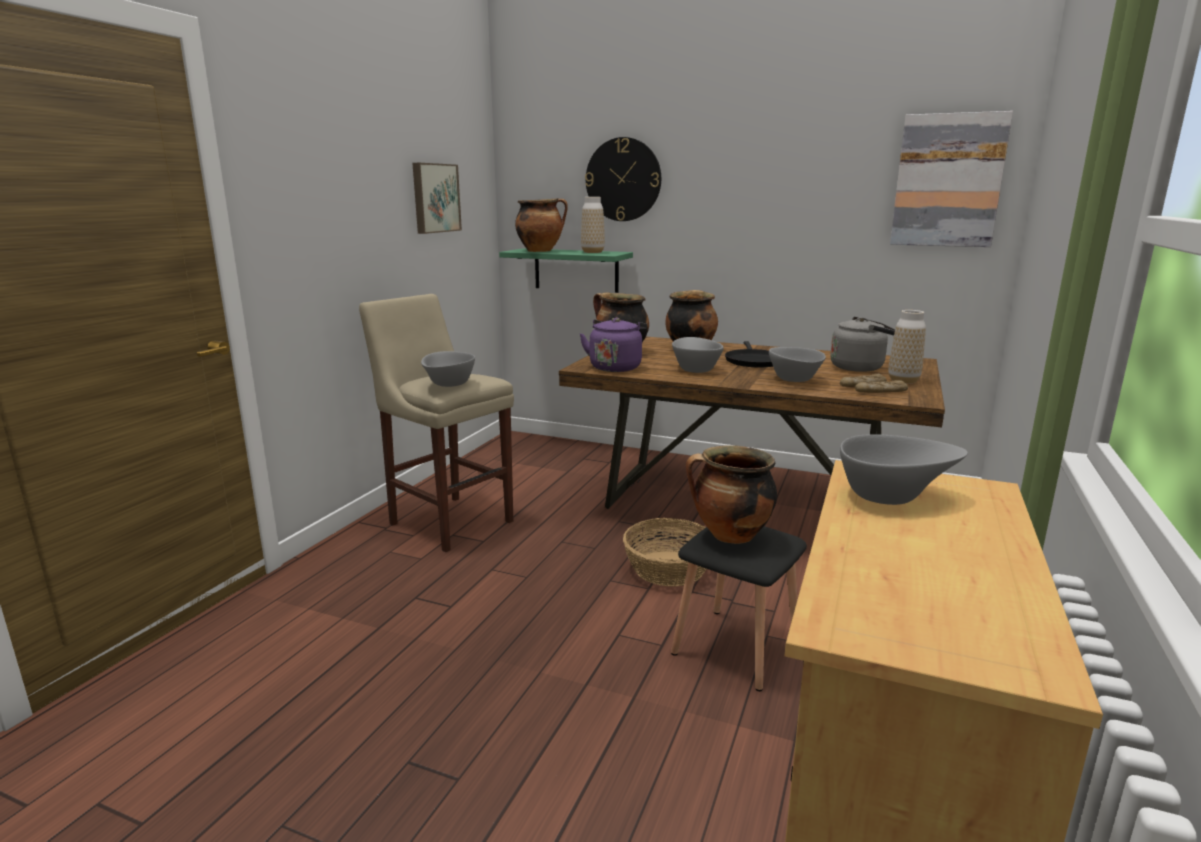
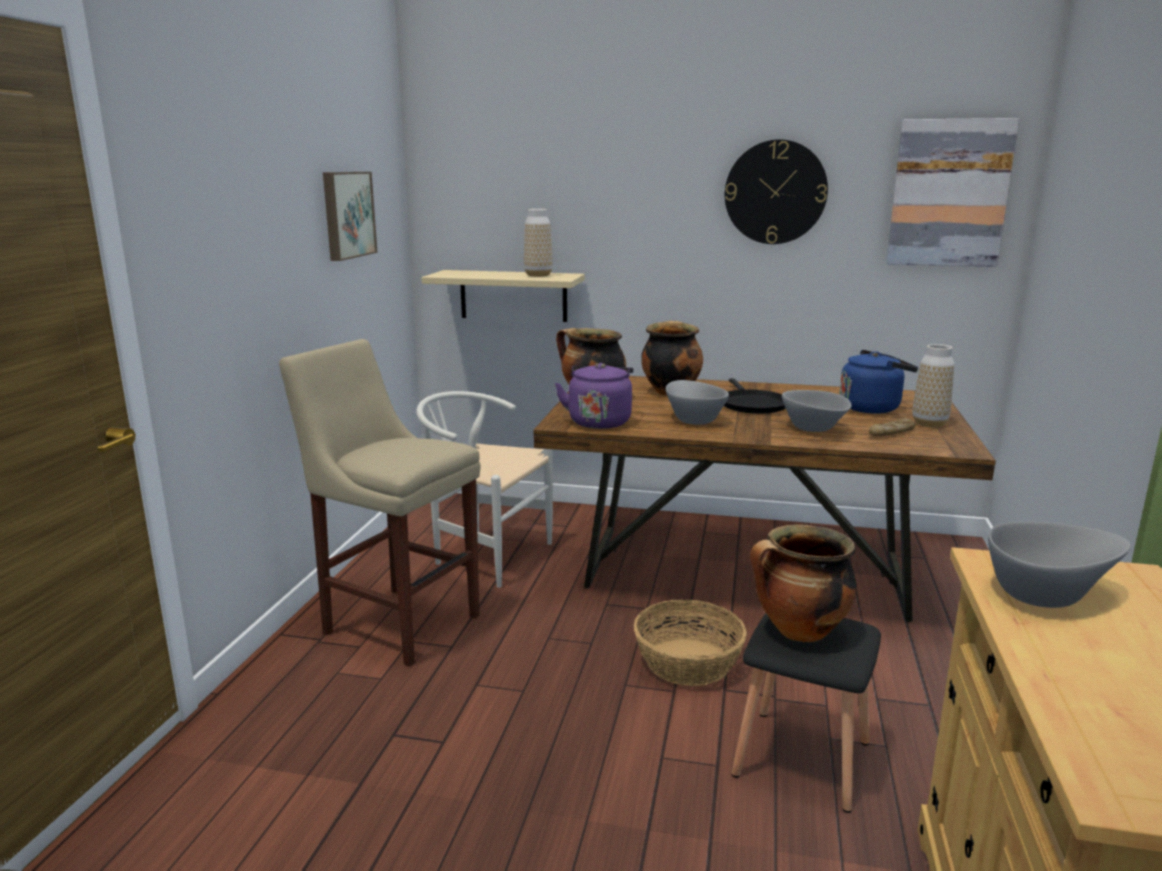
camera: 10 degrees left, 0 degrees up
grey bowl [421,351,475,387] -> none
green shelf [499,248,633,293] -> beige shelf [422,270,585,322]
cooking pot [515,198,568,252] -> none
wall clock [585,137,661,221] -> wall clock moved to [725,139,828,244]
grey kettle [830,317,895,372] -> blue kettle [839,350,918,414]
bread [855,380,908,393] -> none
none -> white chair [416,391,553,588]

